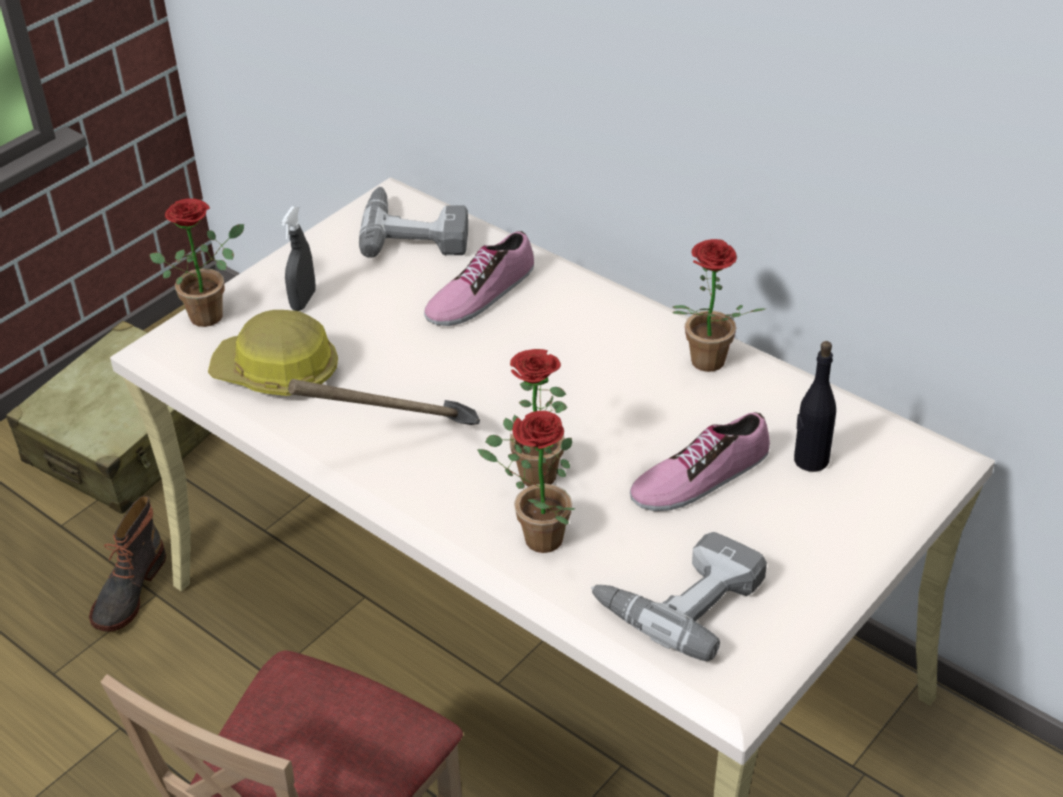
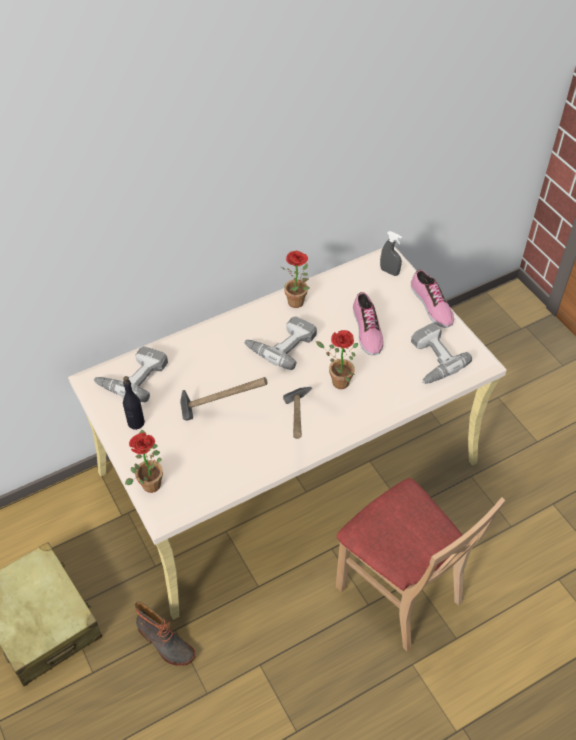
camera: 70 degrees left, 10 degrees up
hard hat [208,310,338,396] -> none
grey spray bottle [281,207,316,311] -> grey spray bottle moved to [380,231,402,276]
shoe [424,231,534,326] -> shoe moved to [411,270,454,328]
potted plant [477,411,575,553] -> none
black bottle [794,341,836,472] -> black bottle moved to [123,376,145,430]
none -> hammer [180,377,268,421]
none -> power drill [244,316,317,370]

